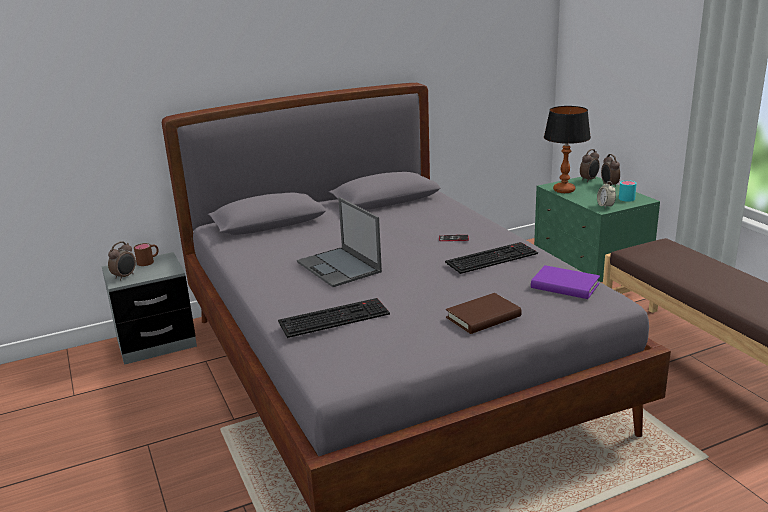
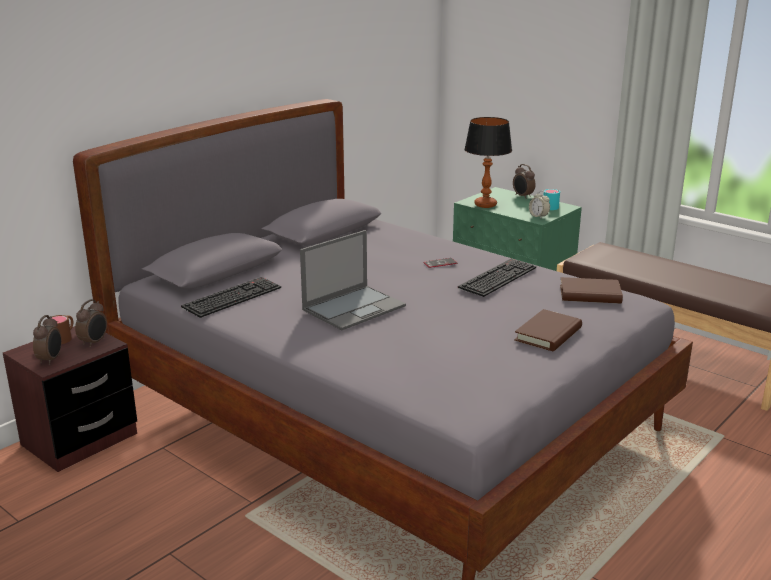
camera: 25 degrees left, 0 degrees up
grey nightstand [102,252,197,365] -> brown nightstand [3,326,137,472]
keyboard [278,298,390,338] -> keyboard moved to [181,277,281,318]
laptop [297,197,382,287] -> laptop turned 75 degrees counterclockwise [300,230,406,330]
purple book [531,265,600,299] -> brown book [560,277,623,303]
alarm clock [580,149,600,182] -> alarm clock moved to [75,299,107,348]

